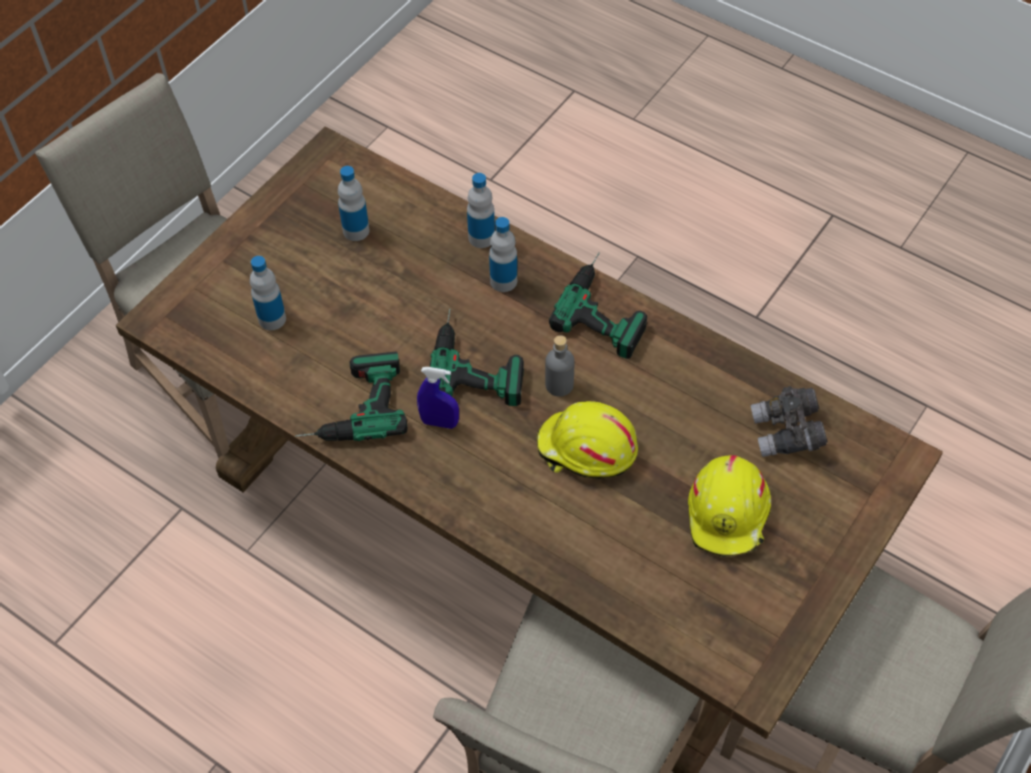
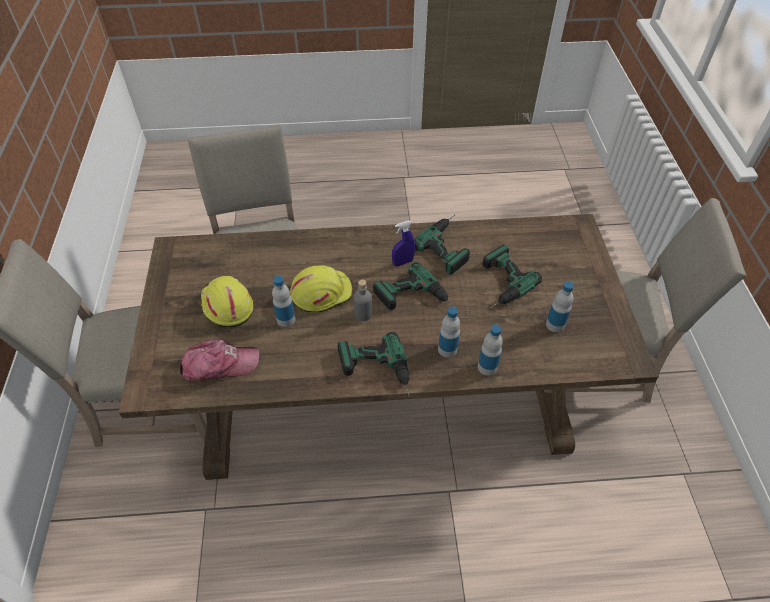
camera: 140 degrees right, 5 degrees down
bottle [250,256,286,330] -> bottle moved to [272,276,295,327]
grey binoculars [750,386,828,457] -> cap [179,339,259,381]
none -> power drill [482,244,542,309]

